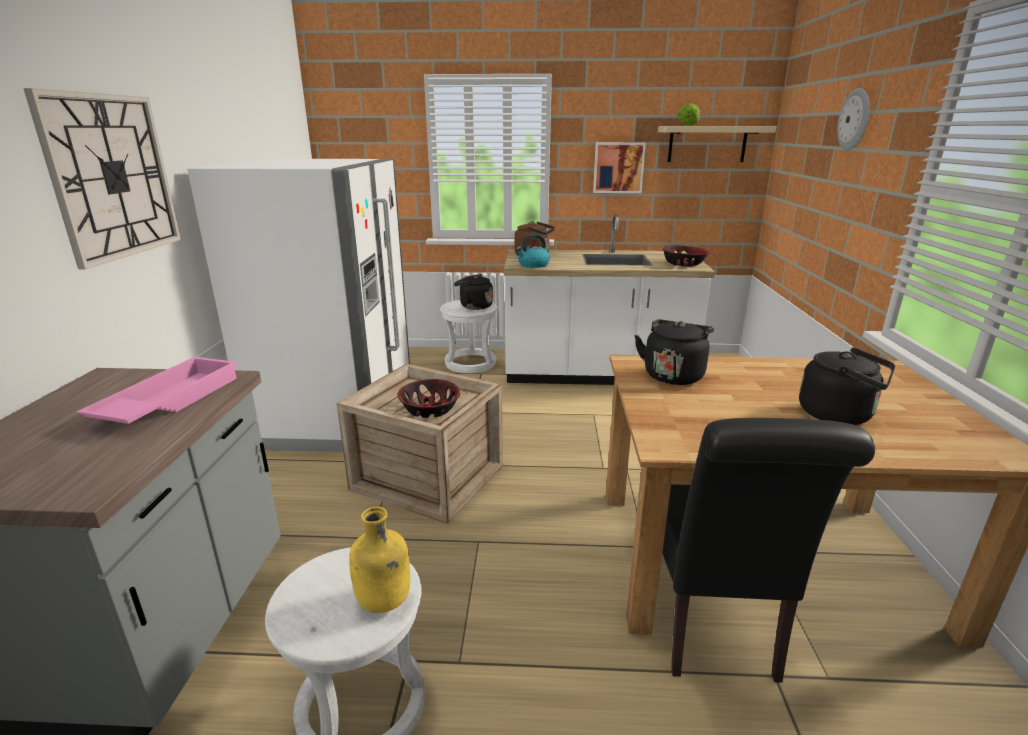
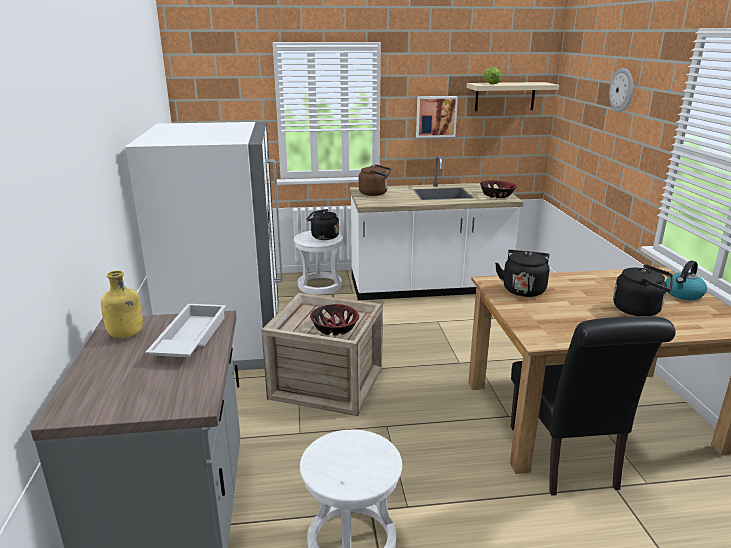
camera: 10 degrees left, 0 degrees up
wall clock [23,88,181,269] -> none
pink tray [77,357,238,424] -> white tray [145,304,226,357]
yellow bottle [349,507,410,613] -> yellow bottle moved to [101,270,143,338]
kettle [516,234,550,268] -> kettle moved to [665,261,707,300]

